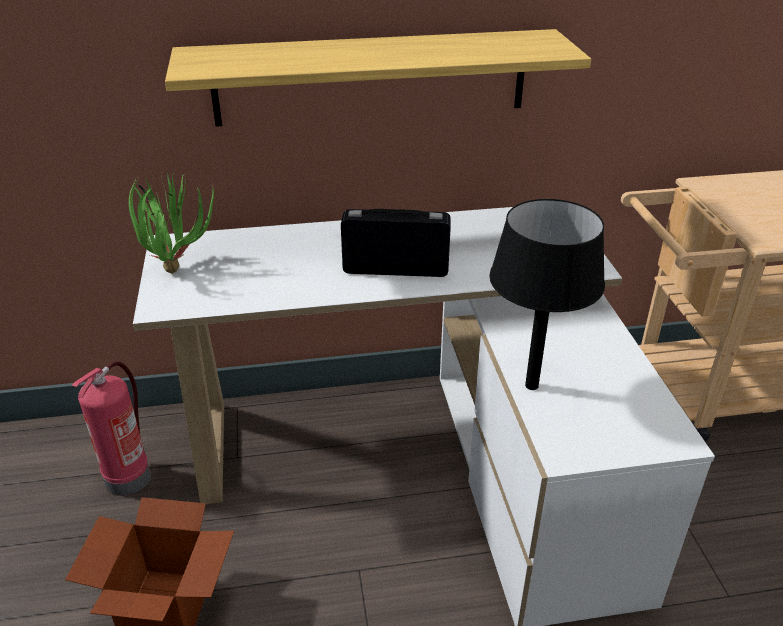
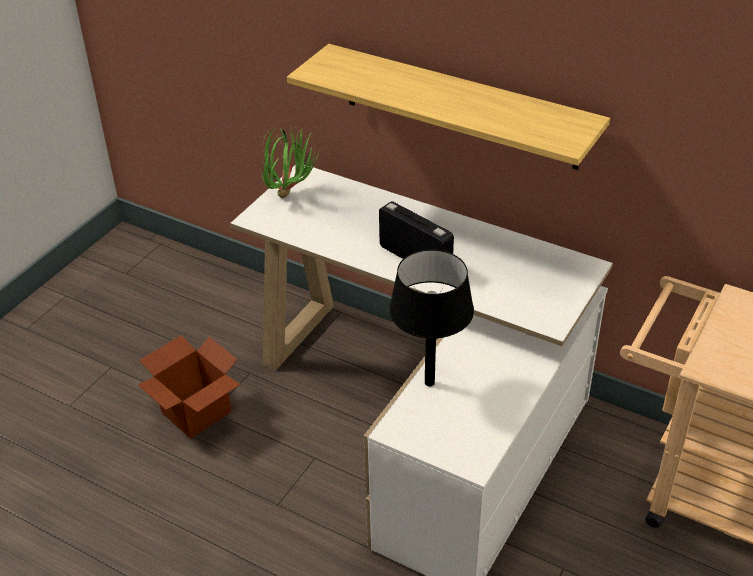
camera: 40 degrees right, 5 degrees up
fire extinguisher [72,361,151,496] -> none

